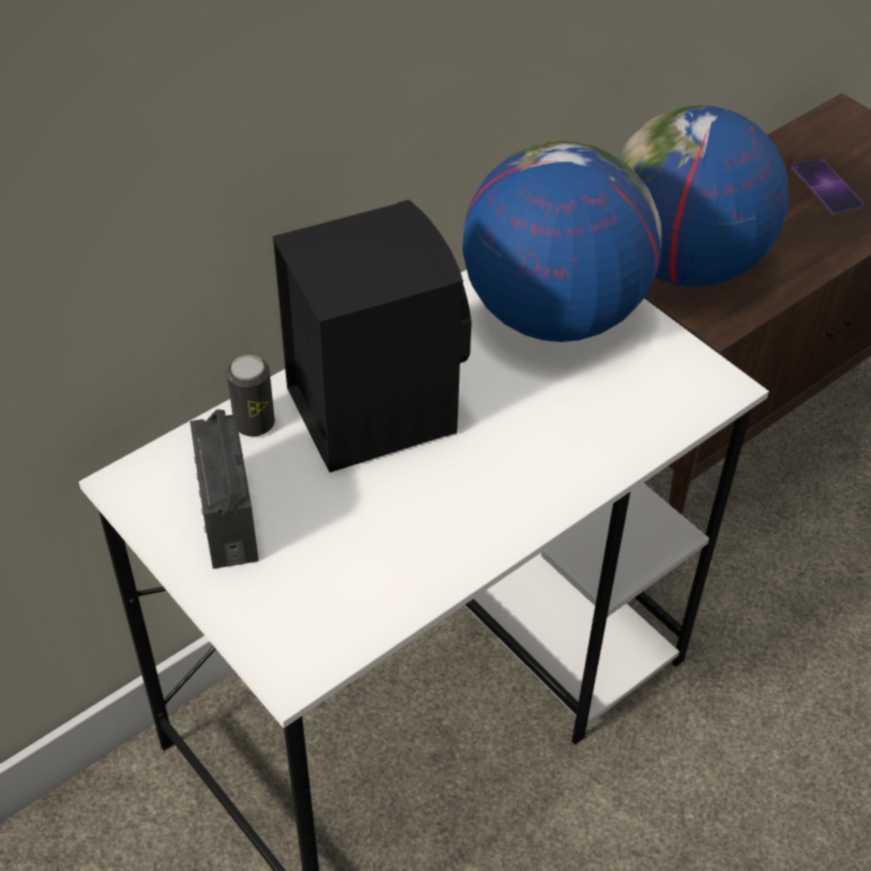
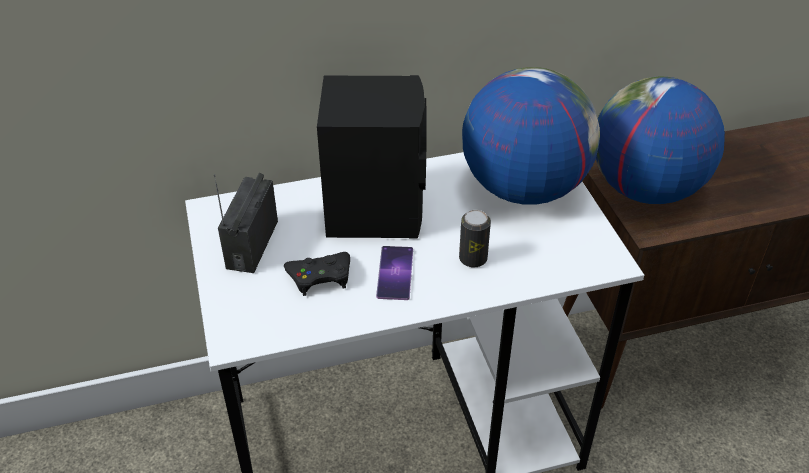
camera: 25 degrees right, 5 degrees down
can [227,355,275,437] -> can moved to [459,210,491,267]
phone [791,158,864,215] -> phone moved to [376,246,413,300]
none -> black game controller [284,252,350,296]

